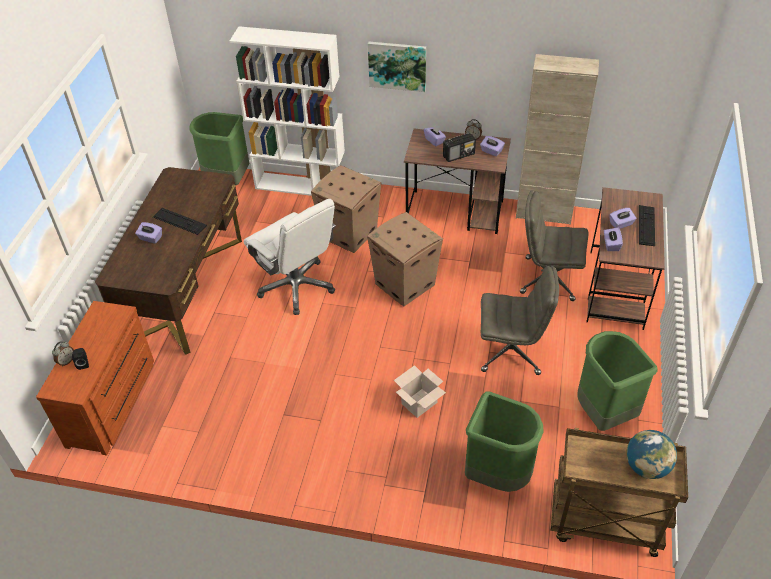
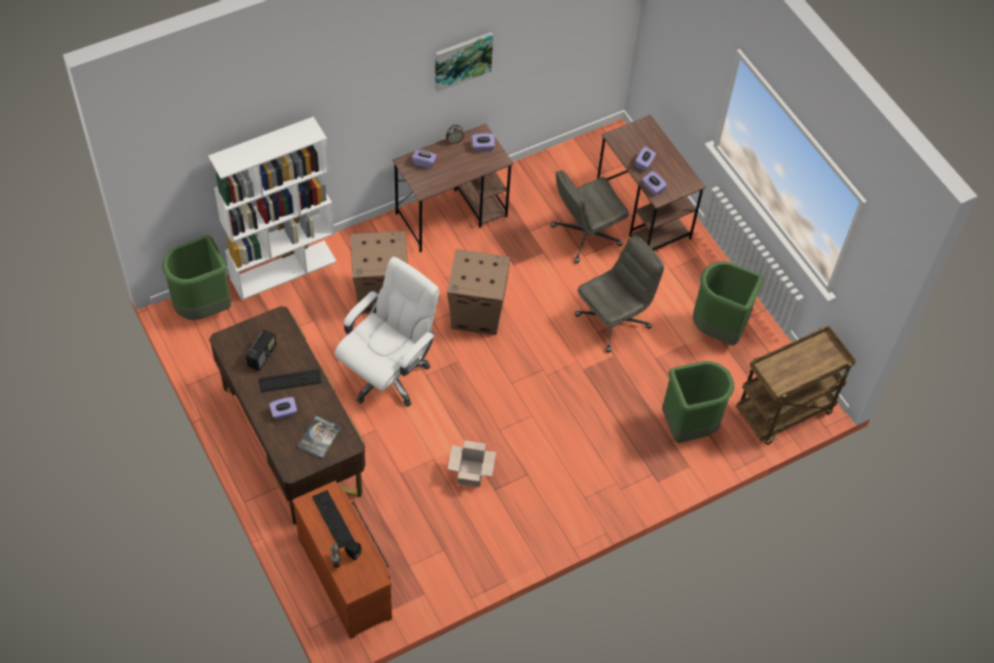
camera: 45 degrees left, 10 degrees up
white office chair [244,199,336,315] -> white office chair turned 60 degrees counterclockwise [335,256,439,407]
picture [368,42,426,92] -> picture moved to [435,32,493,92]
cardboard box [394,365,446,418] -> cardboard box moved to [448,441,496,487]
radio [443,133,476,162] -> radio moved to [246,329,276,371]
beige cabinet [516,54,599,225] -> none
globe [626,430,677,479] -> none
keyboard [639,205,655,246] -> keyboard moved to [312,490,355,548]
none -> book [297,416,342,459]

